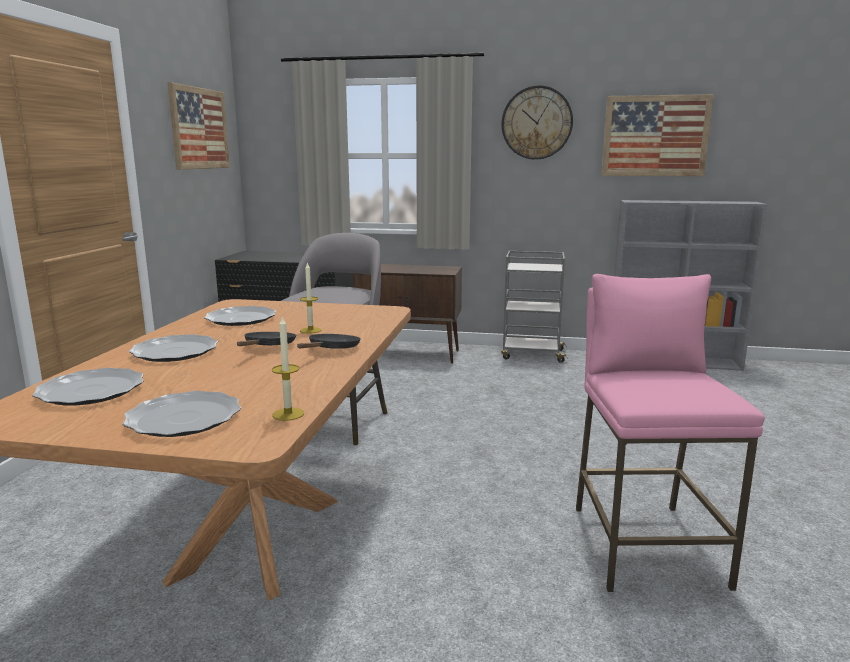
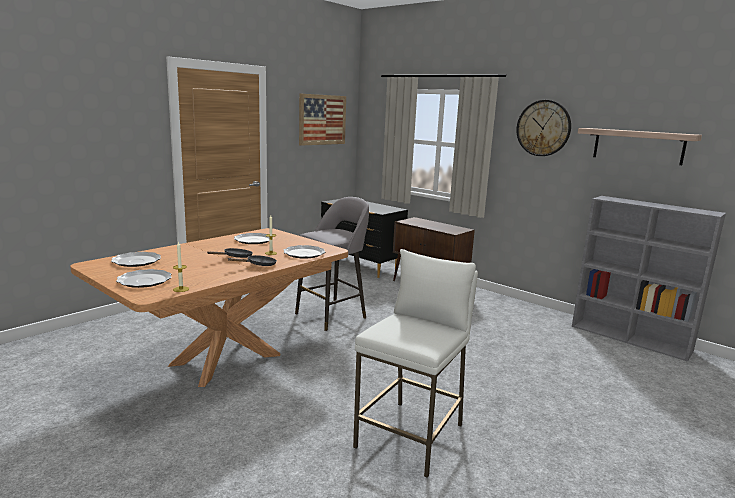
camera: 30 degrees right, 0 degrees up
plate [129,334,218,362] -> plate moved to [284,245,325,258]
grey cart [501,251,568,363] -> none
pink stool [576,274,765,592] -> white stool [353,249,478,478]
picture [601,94,714,176] -> shelf [578,128,702,165]

